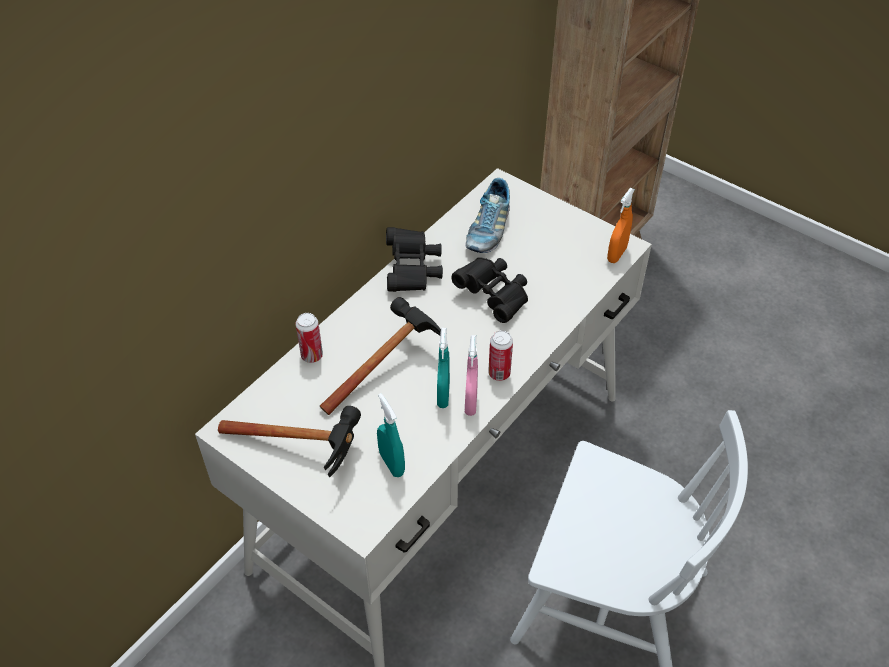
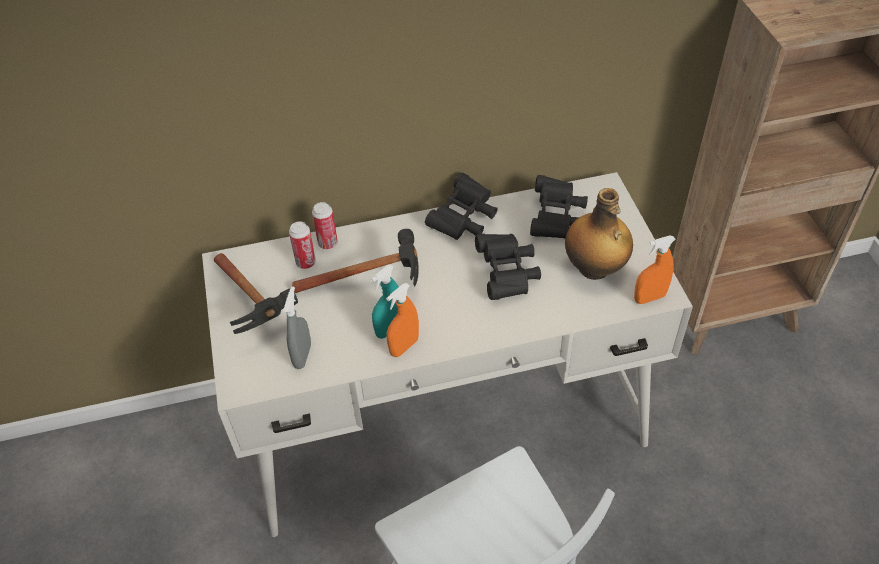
camera: 40 degrees right, 0 degrees up
turquoise spray bottle [377,393,405,477] -> grey spray bottle [283,286,311,369]
shoe [465,178,510,253] -> black binoculars [530,175,588,239]
pink spray bottle [465,335,478,416] -> orange spray bottle [386,283,419,357]
can [488,330,513,381] -> can moved to [289,221,316,269]
none -> bottle [565,188,633,280]

